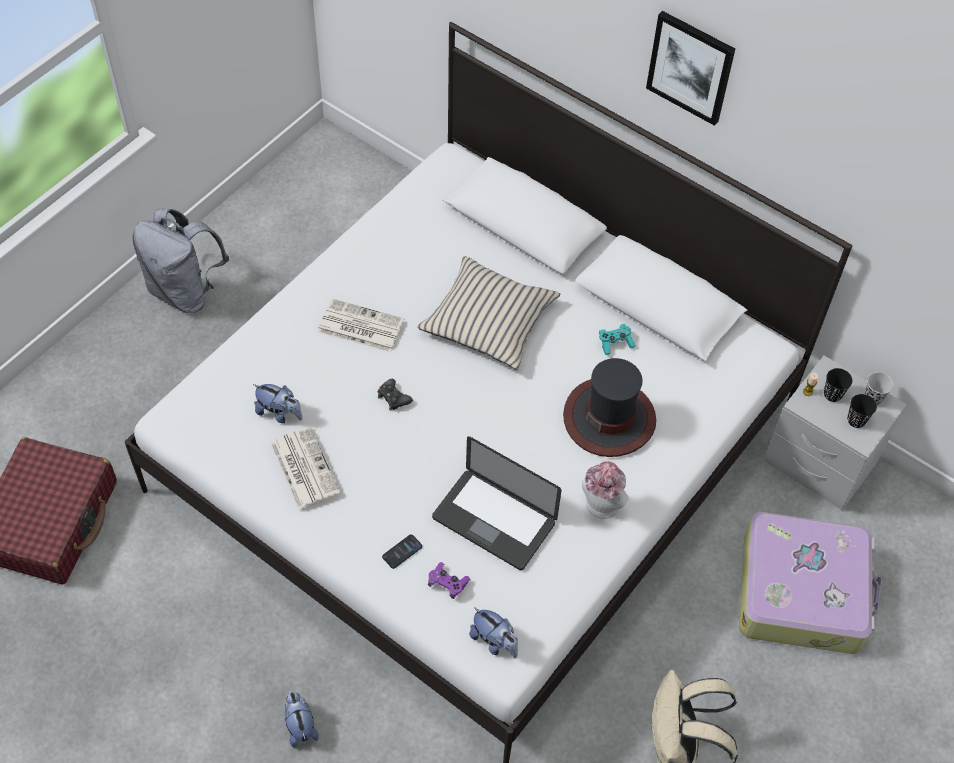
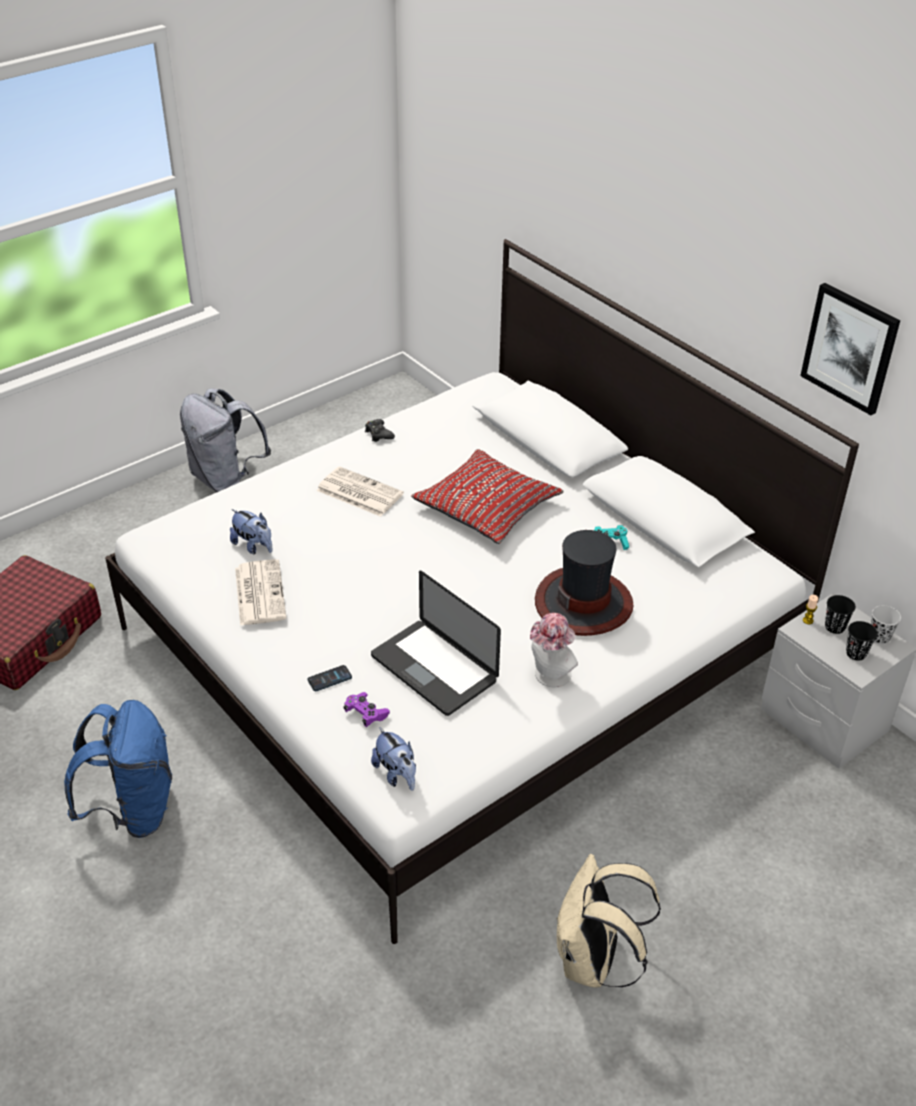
camera: 15 degrees right, 15 degrees down
plush toy [285,692,319,748] -> none
black game controller [378,379,413,411] -> black game controller moved to [365,419,395,442]
beige pillow [417,256,561,370] -> red pillow [411,449,564,544]
picture [646,11,735,126] -> picture moved to [800,283,900,415]
suitcase [739,512,882,654] -> none
none -> blue backpack [64,700,172,838]

